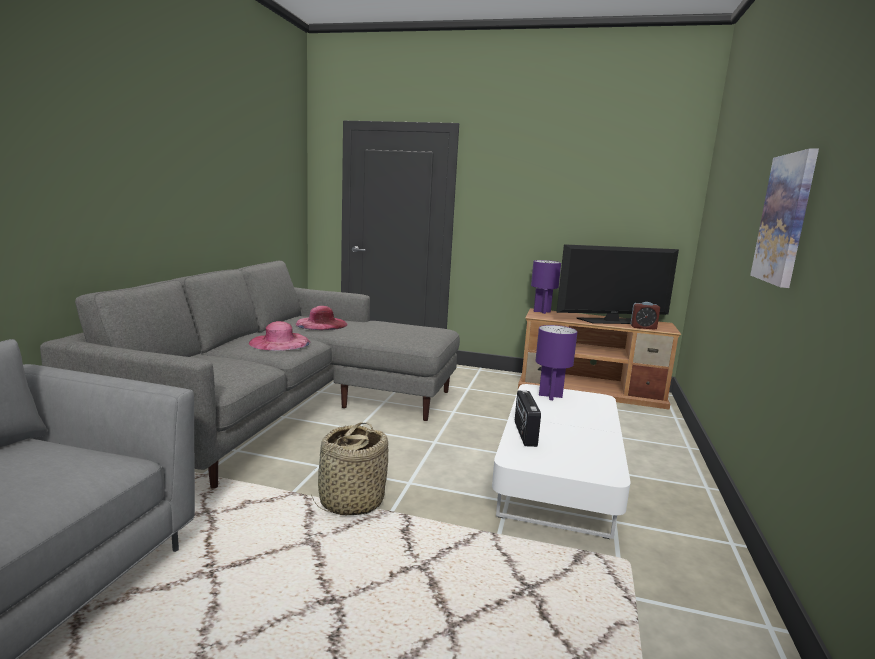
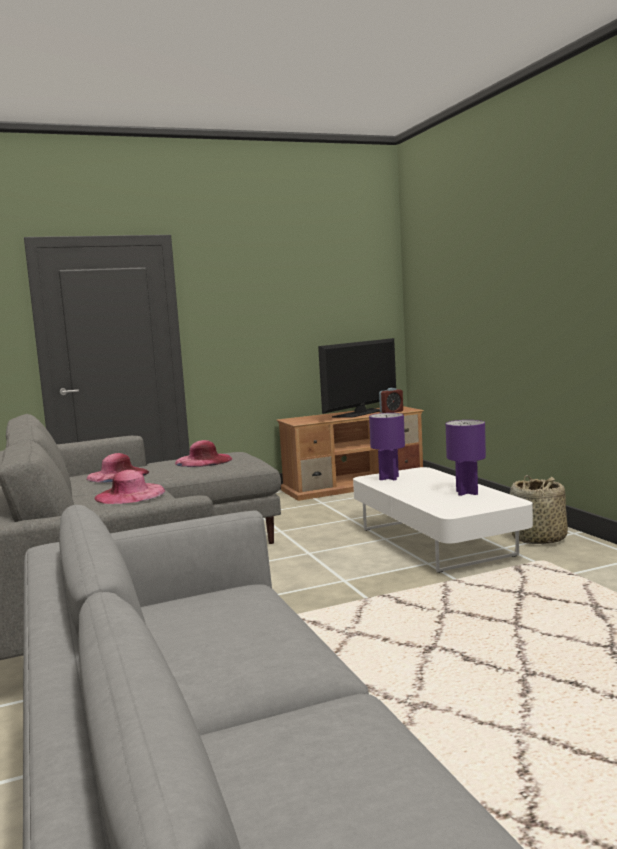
camera: 35 degrees left, 5 degrees down
basket [311,422,388,515] -> basket moved to [510,475,568,544]
radio [515,390,541,447] -> none
purple table lamp [531,260,561,314] -> purple table lamp moved to [446,420,486,496]
picture [750,148,819,288] -> none
none -> pink hat [175,440,232,467]

